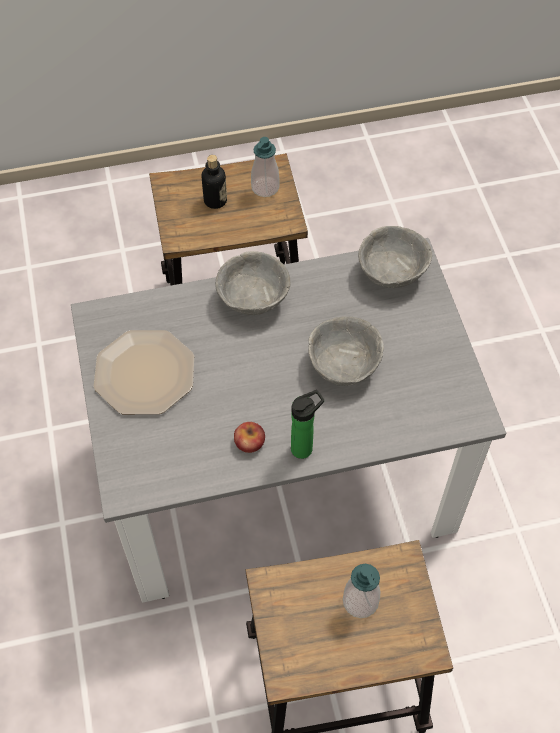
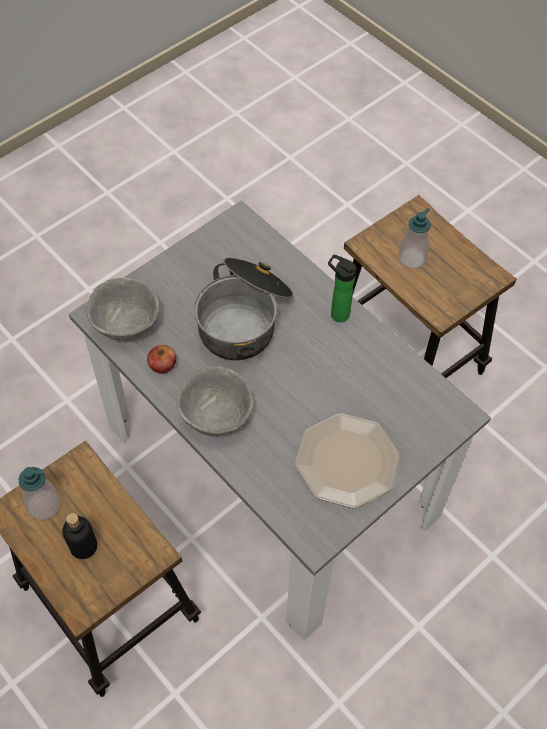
camera: 120 degrees left, 0 degrees up
apple [234,422,265,453] -> apple moved to [147,345,176,373]
grey bowl [308,316,384,386] -> cooking pot [194,258,293,360]

